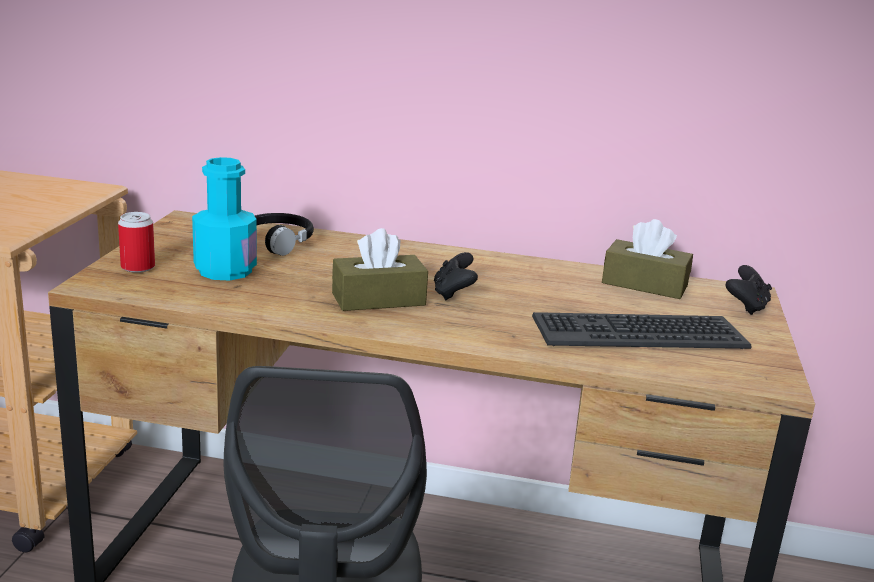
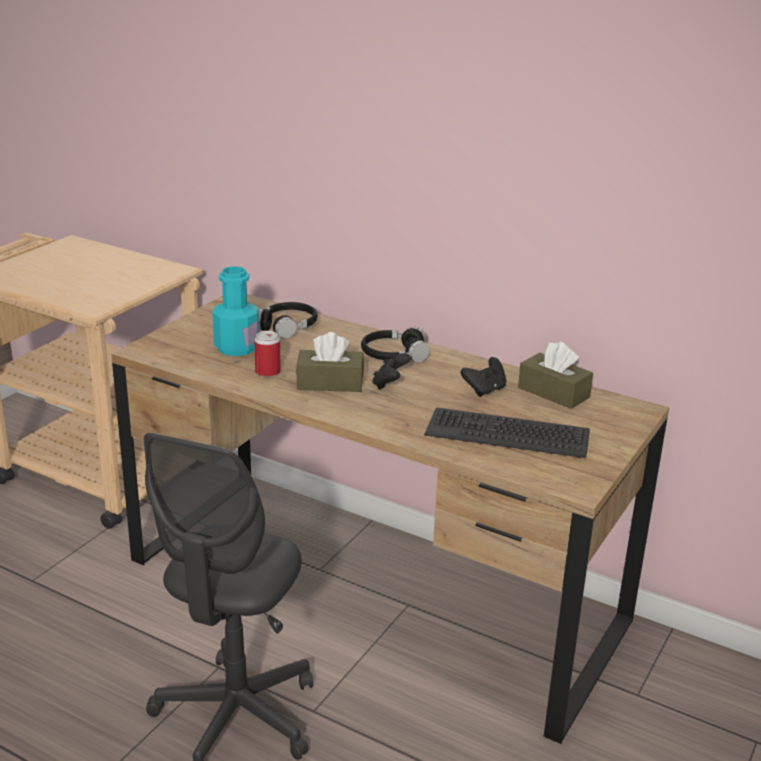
camera: 20 degrees right, 5 degrees up
can [118,212,155,273] -> can moved to [254,331,281,377]
black game controller [725,265,772,315] -> black game controller moved to [460,357,506,397]
none -> black headphones [361,327,430,363]

